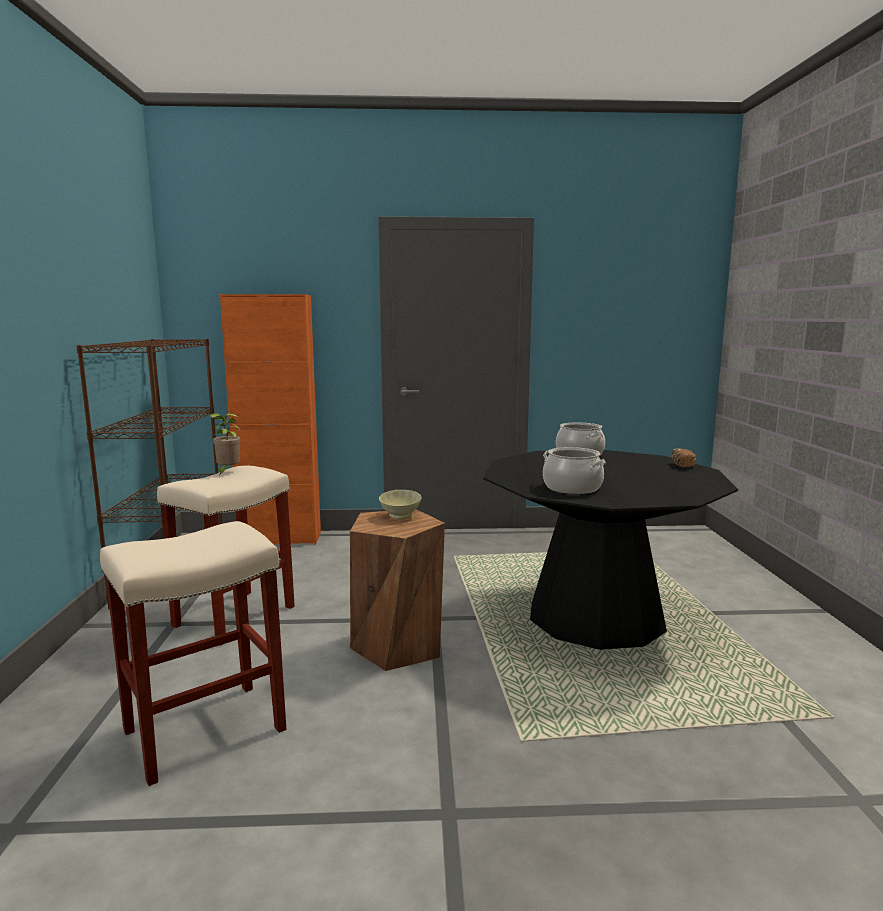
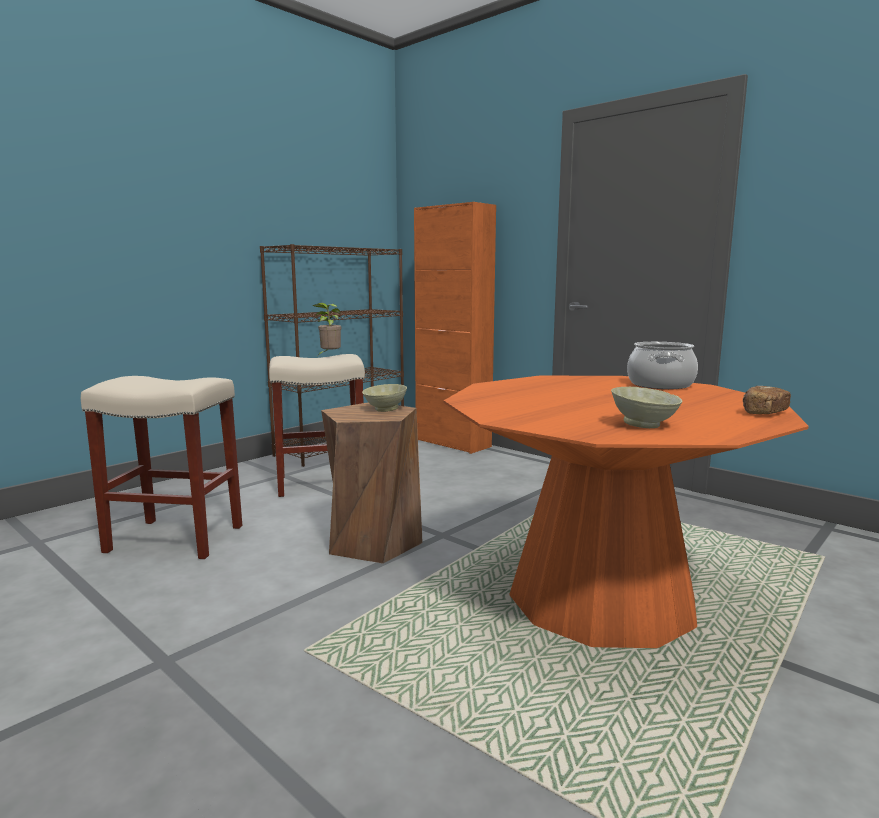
camera: 45 degrees right, 0 degrees up
black dining table [483,450,738,650] -> orange dining table [444,376,809,648]
cooking pot [543,447,606,494] -> none
none -> beige bowl [611,387,683,428]

